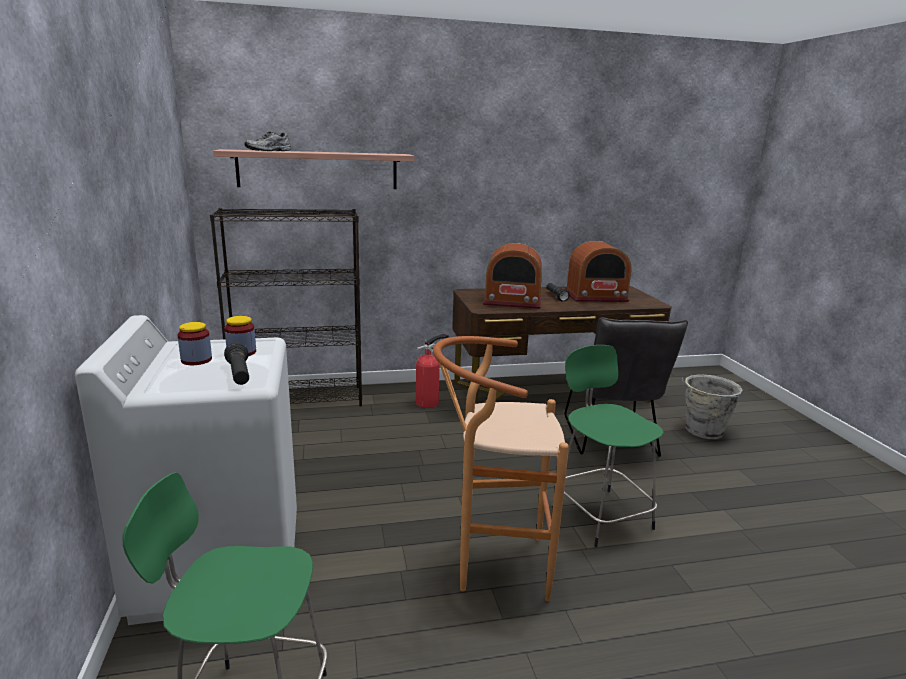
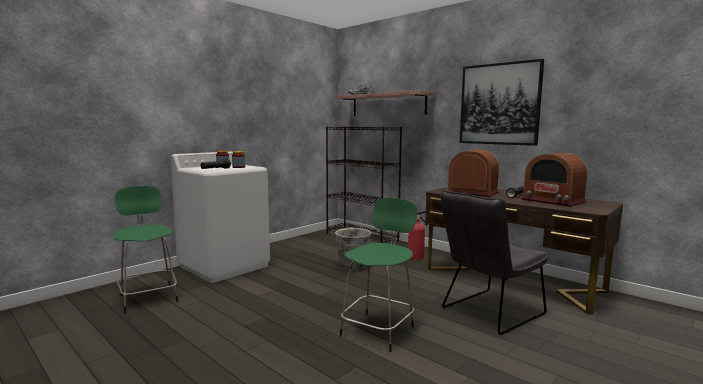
camera: 55 degrees right, 10 degrees down
brown stool [433,336,569,601] -> none
radio [483,243,542,309] -> radio turned 150 degrees clockwise [447,150,499,197]
grey bucket [682,374,743,439] -> grey bucket moved to [331,227,372,271]
none -> picture [460,59,544,146]

